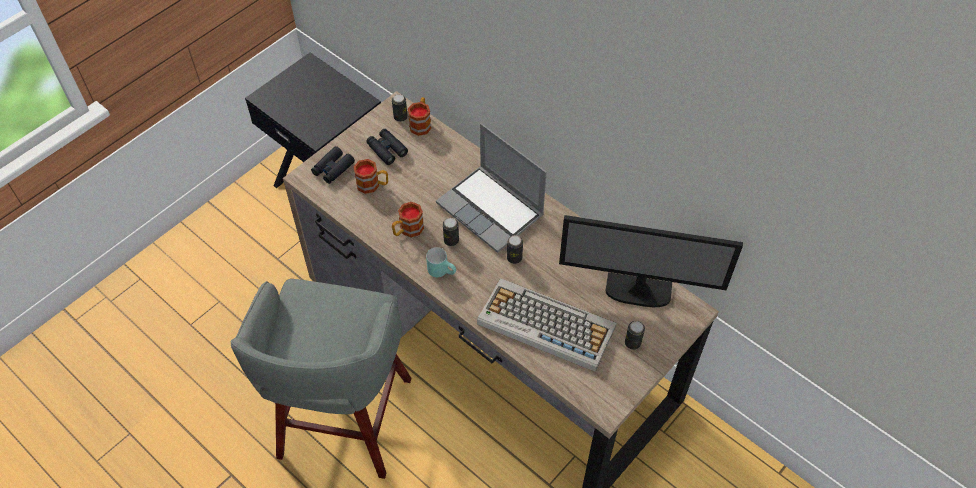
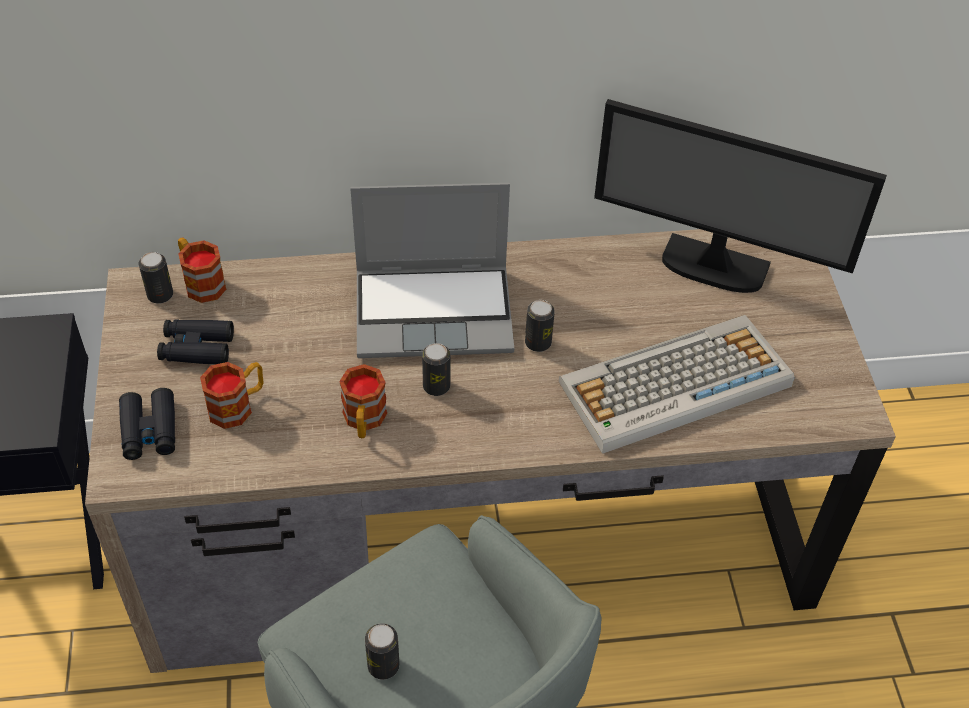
camera: 50 degrees left, 5 degrees down
turquoise mug [426,247,456,277] -> none
monitor [559,215,743,307] -> monitor turned 60 degrees clockwise [594,99,887,293]
can [625,321,645,350] -> can moved to [365,623,400,680]

